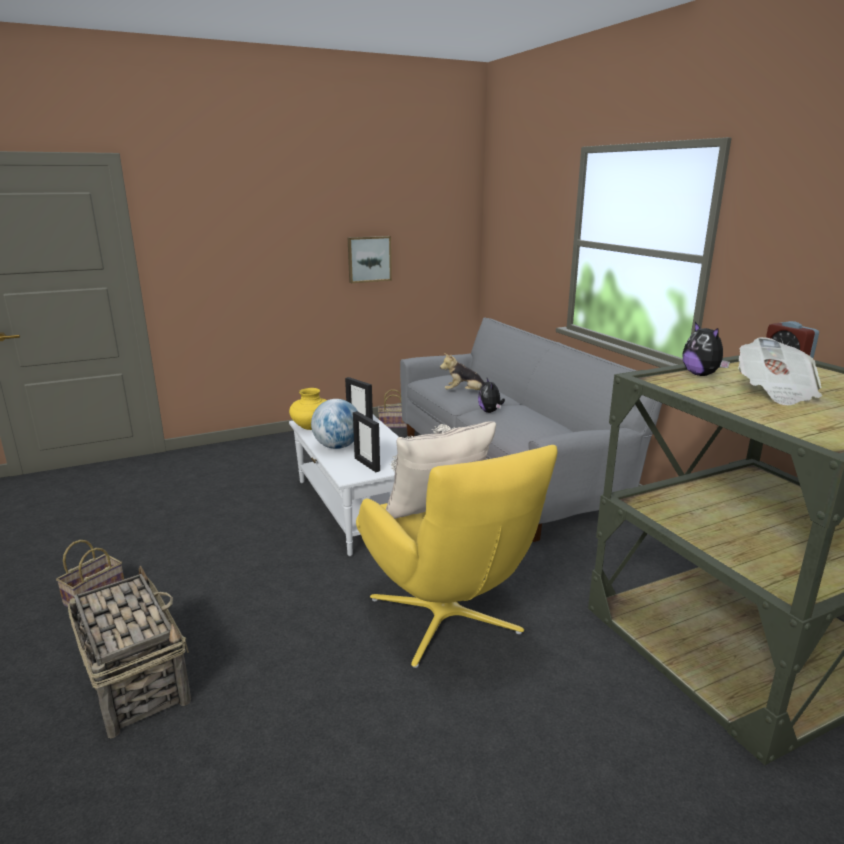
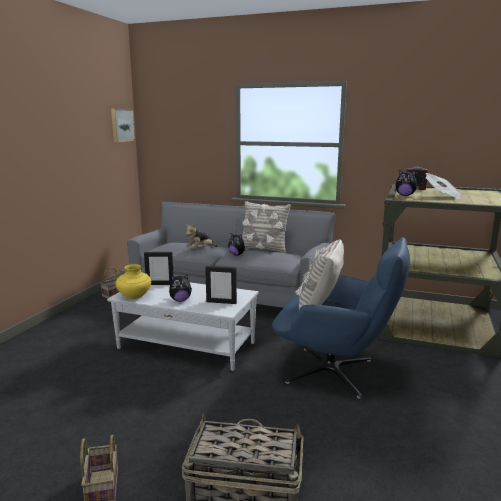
camera: 45 degrees left, 5 degrees down
globe [311,399,358,449] -> plush toy [169,274,192,302]
picture [348,236,392,283] -> picture moved to [111,109,135,142]
yellow armchair [356,445,557,668] -> blue armchair [272,237,410,398]
none -> beige pillow [242,201,291,253]

